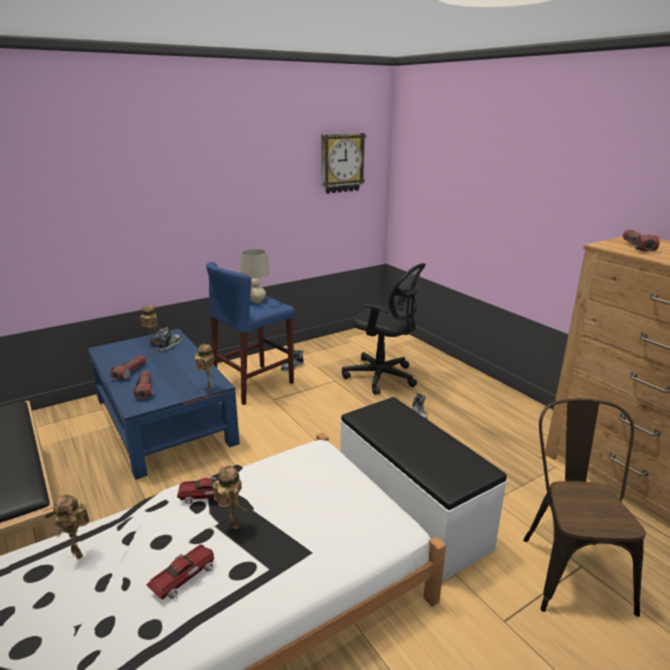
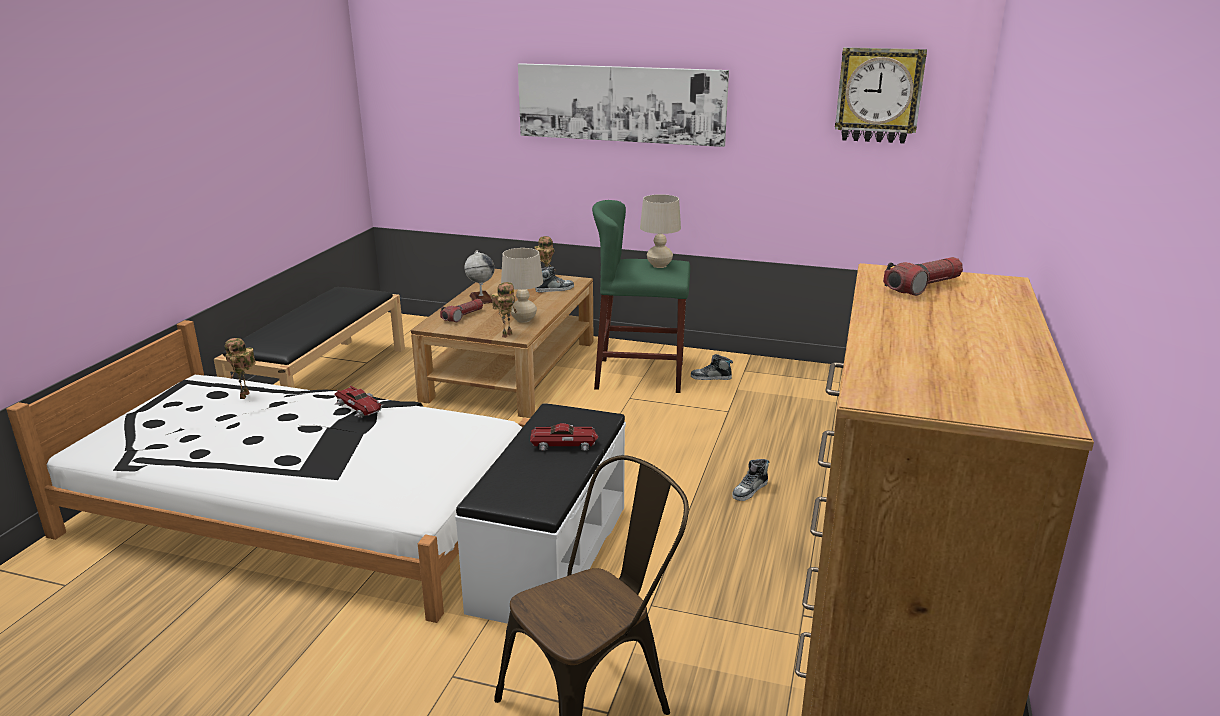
camera: 50 degrees right, 0 degrees up
blue coffee table [88,329,240,480] -> brown coffee table [411,269,593,418]
flashlight [110,355,146,379] -> globe [464,250,495,304]
toy car [146,544,214,600] -> toy car moved to [530,423,599,451]
blue stool [206,262,295,405] -> green stool [592,200,690,393]
toy robot [212,466,247,529] -> none
black office chair [342,263,426,395] -> none
none -> beige table lamp [501,248,543,323]
none -> picture [518,63,729,147]

